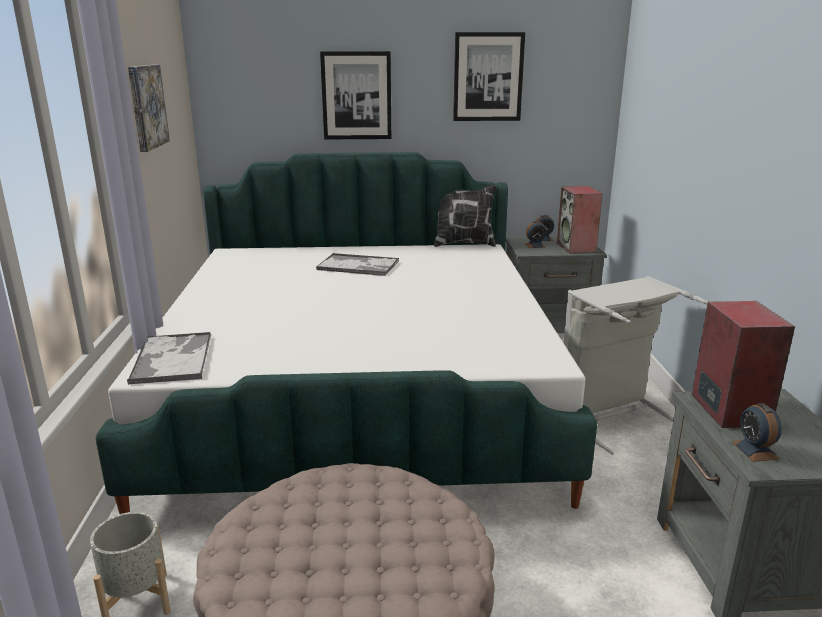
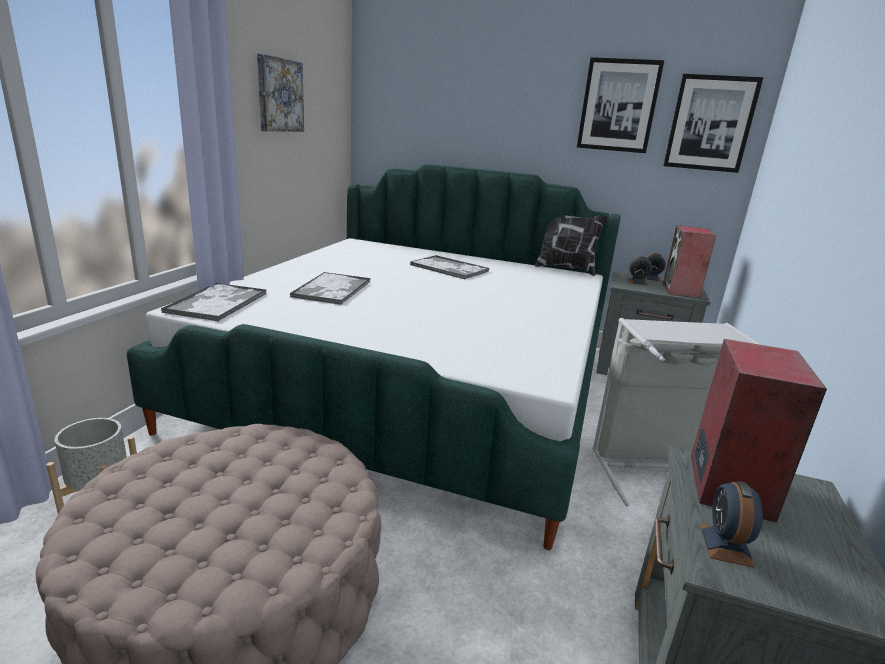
camera: 20 degrees right, 0 degrees up
picture [320,51,391,140] -> picture moved to [663,74,764,173]
none -> tray [290,272,371,305]

